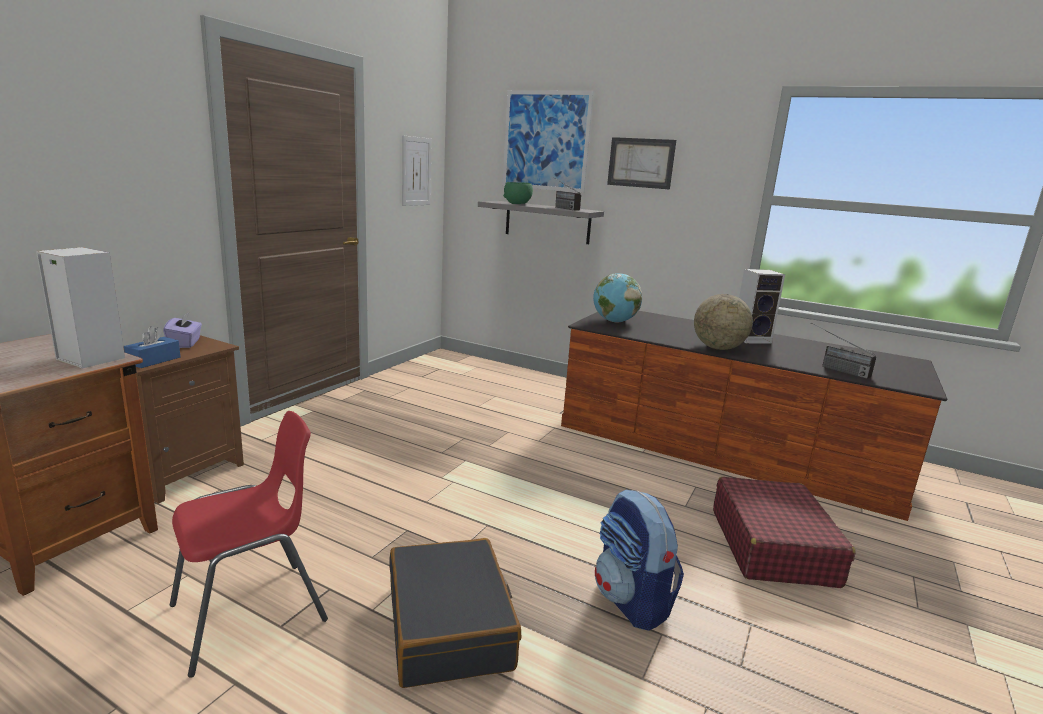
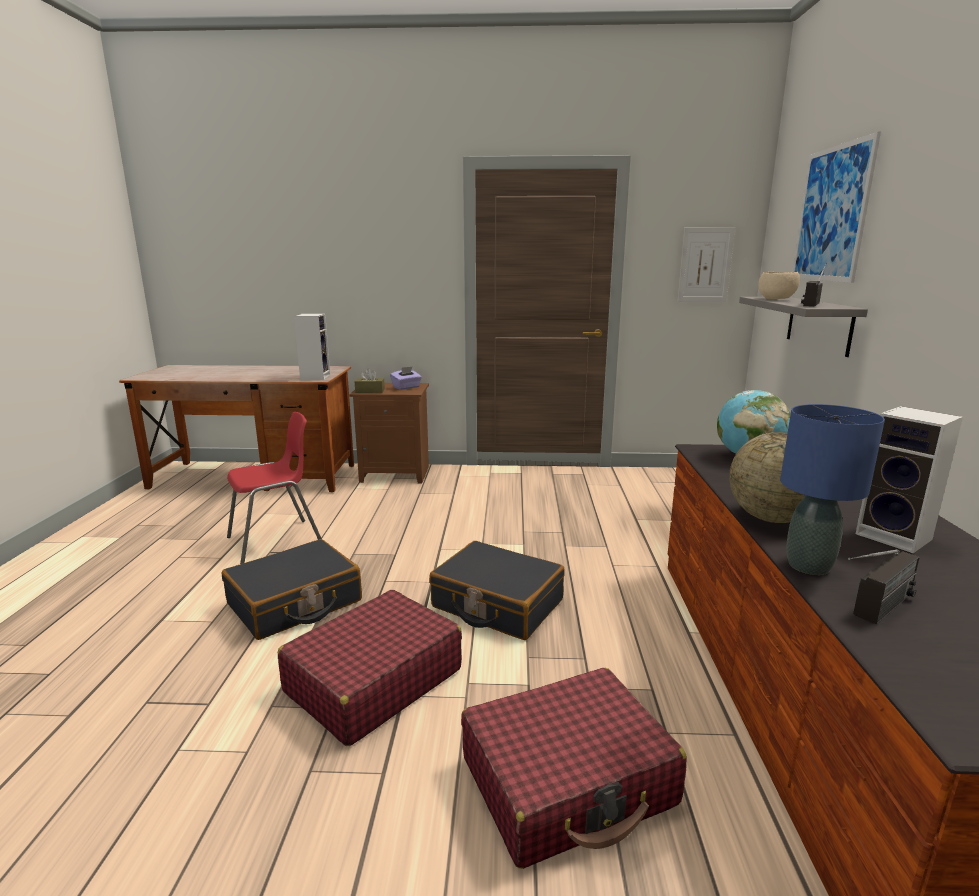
camera: 65 degrees right, 0 degrees up
blue tissue box [124,326,181,368] -> brown tissue box [355,368,385,393]
red chair [170,411,328,678] -> red chair turned 60 degrees counterclockwise [227,412,322,564]
green bowl [503,182,533,204] -> beige bowl [758,272,800,299]
backpack [595,489,684,631] -> red suitcase [278,590,462,746]
picture [607,137,676,189] -> none
radio [811,323,876,379] -> radio turned 150 degrees counterclockwise [848,549,920,625]
none -> black suitcase [429,541,565,640]
none -> blue table lamp [780,404,885,575]

